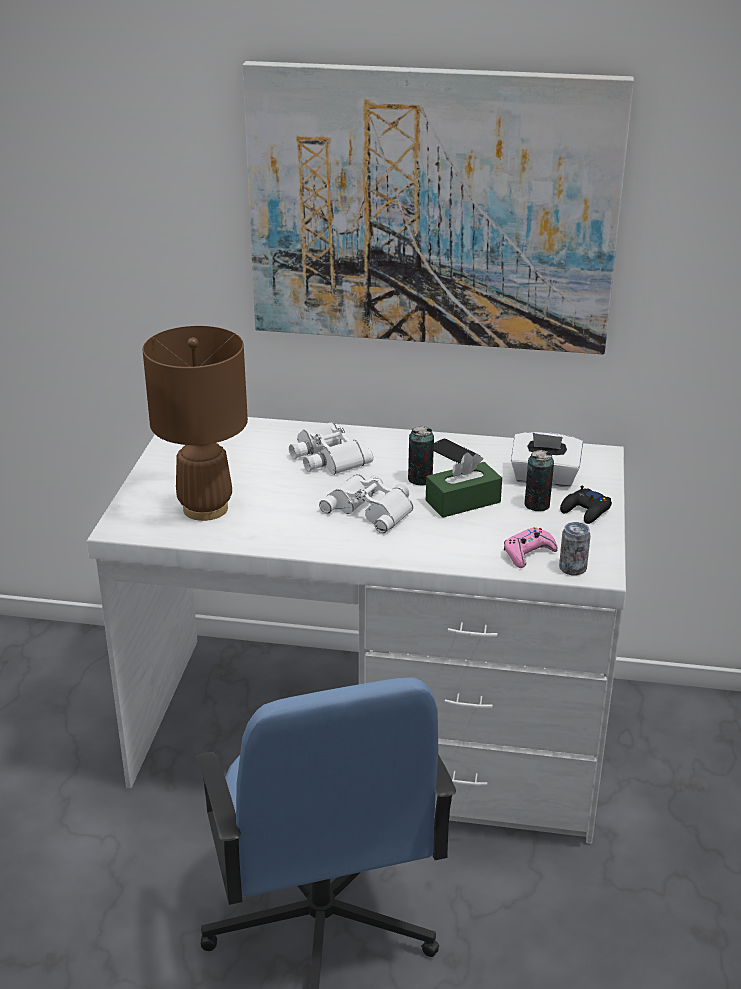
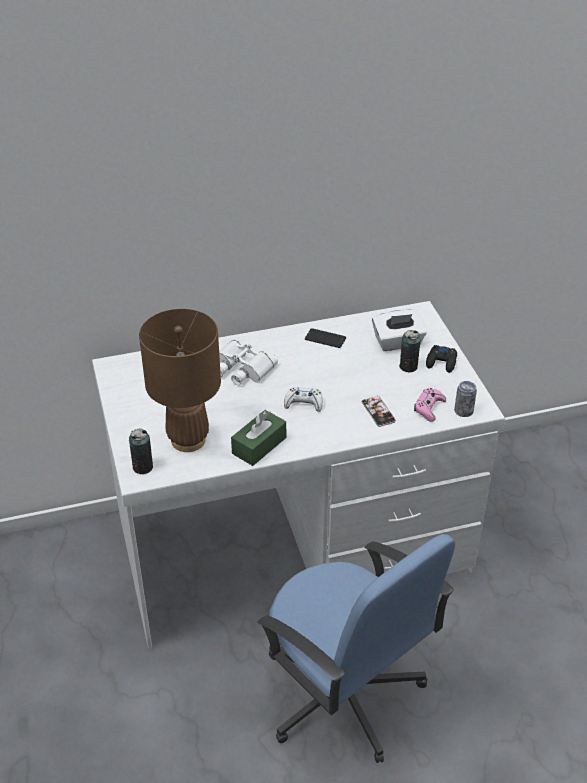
camera: 25 degrees left, 10 degrees up
picture [242,61,634,354] -> none
white binoculars [319,474,413,533] -> white game controller [284,387,323,412]
can [408,426,434,485] -> can moved to [129,429,153,474]
green tissue box [426,453,502,518] -> green tissue box moved to [231,410,286,466]
none -> phone [362,395,396,427]

